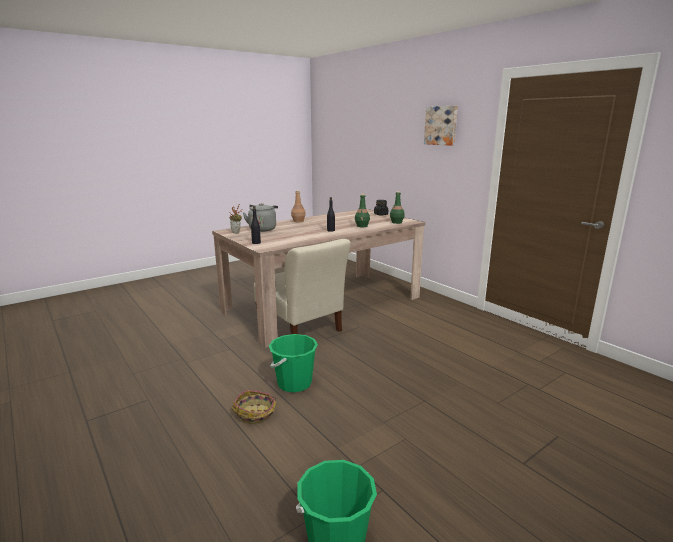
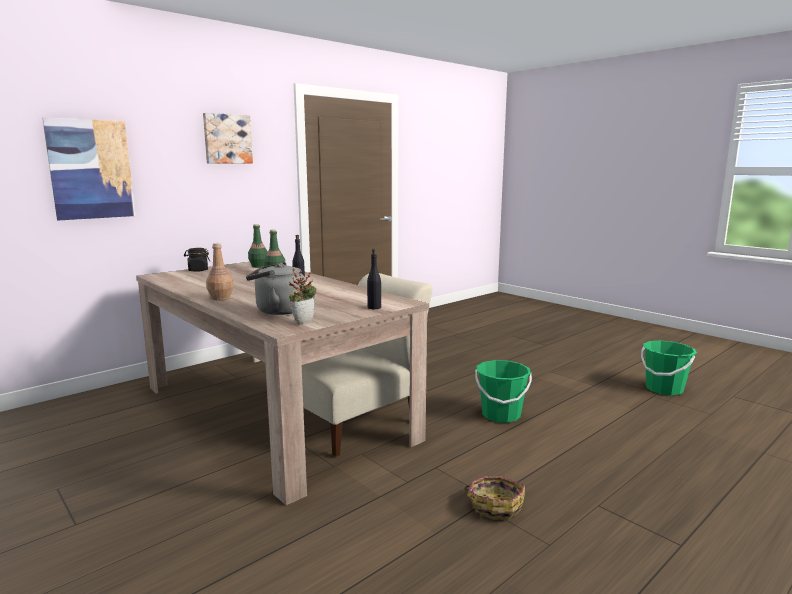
camera: 95 degrees left, 5 degrees down
basket [232,390,277,424] -> basket moved to [464,476,525,520]
none -> picture [42,117,135,220]

